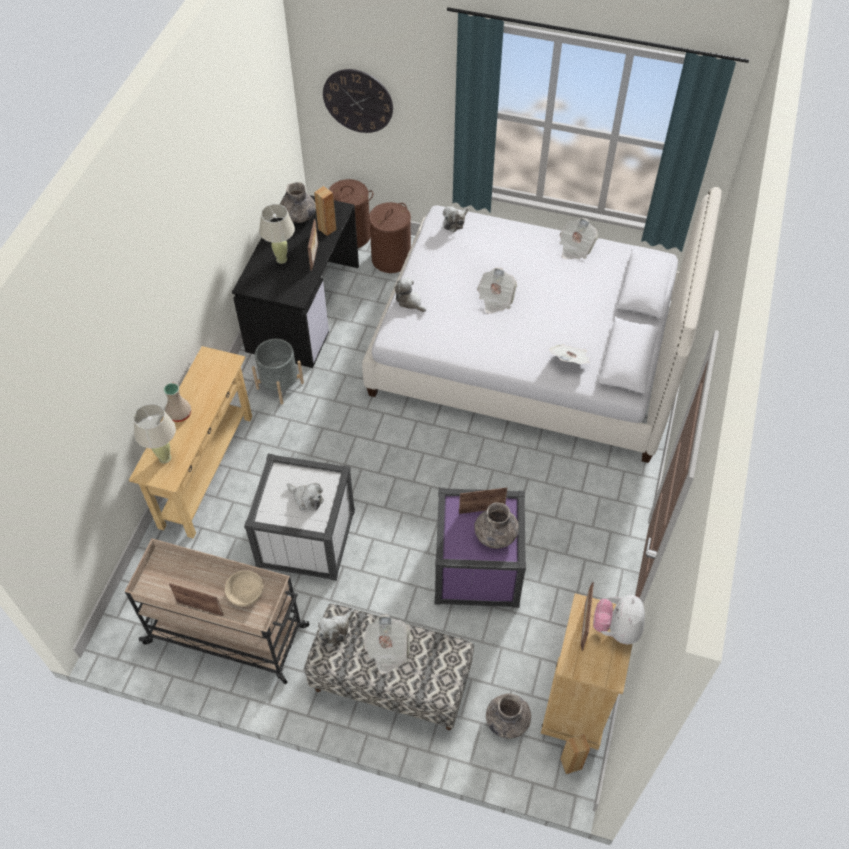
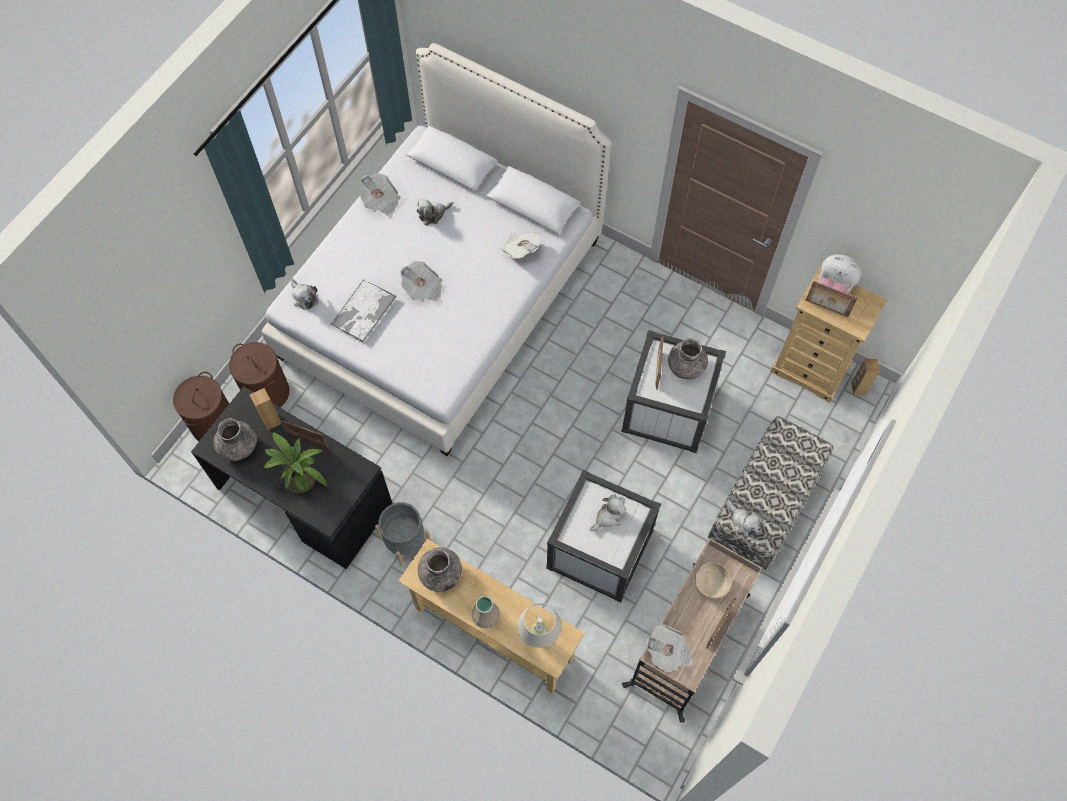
camera: 75 degrees left, 10 degrees up
beige table lamp [259,204,295,264] -> potted plant [263,431,327,493]
wall clock [323,69,393,133] -> none
newspaper [363,614,410,674] -> newspaper moved to [646,624,693,673]
plush toy [395,277,426,312] -> plush toy moved to [416,198,453,225]
purple storage box [435,488,526,608] -> white storage box [621,330,726,453]
grey vase [486,693,531,739] -> grey vase moved to [418,547,462,592]
none -> tray [331,279,396,342]

